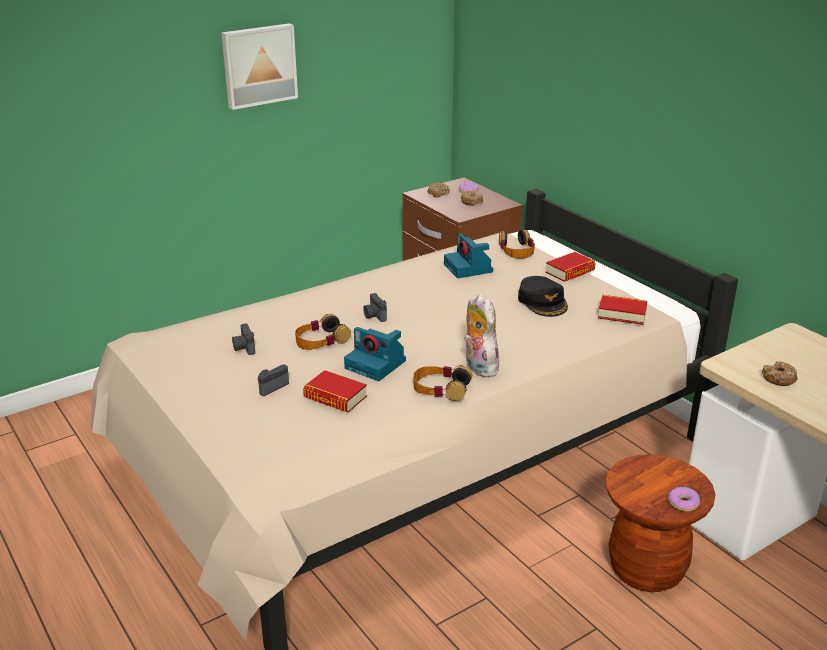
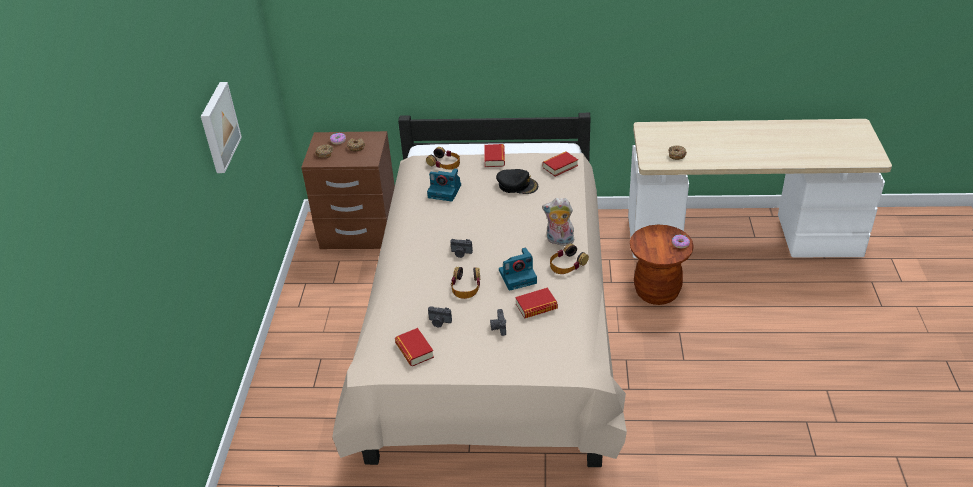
camera: 50 degrees left, 10 degrees up
none -> book [395,328,434,366]

